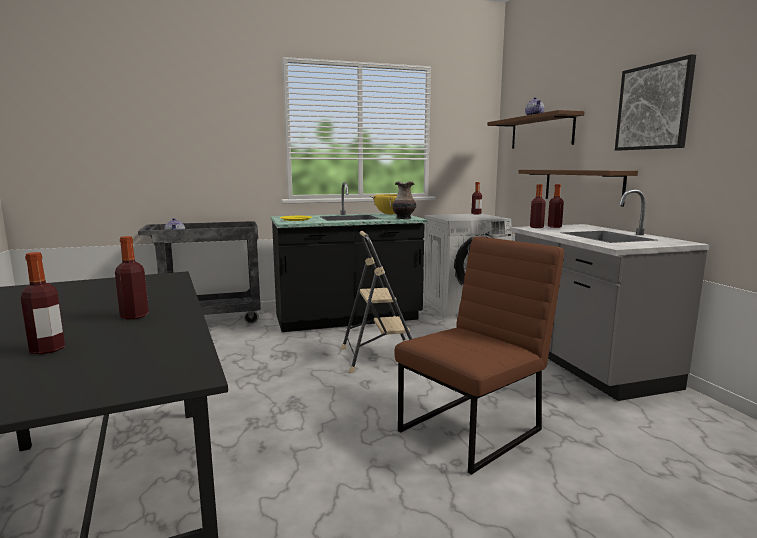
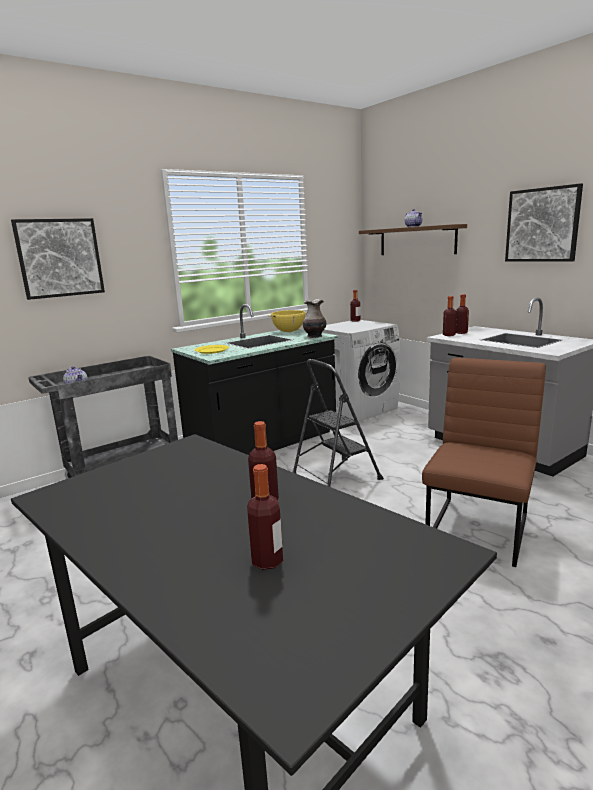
camera: 20 degrees left, 5 degrees up
beige step ladder [340,231,412,373] -> black step ladder [293,359,384,487]
brown shelf [518,170,638,207] -> none
none -> picture [11,218,105,300]

